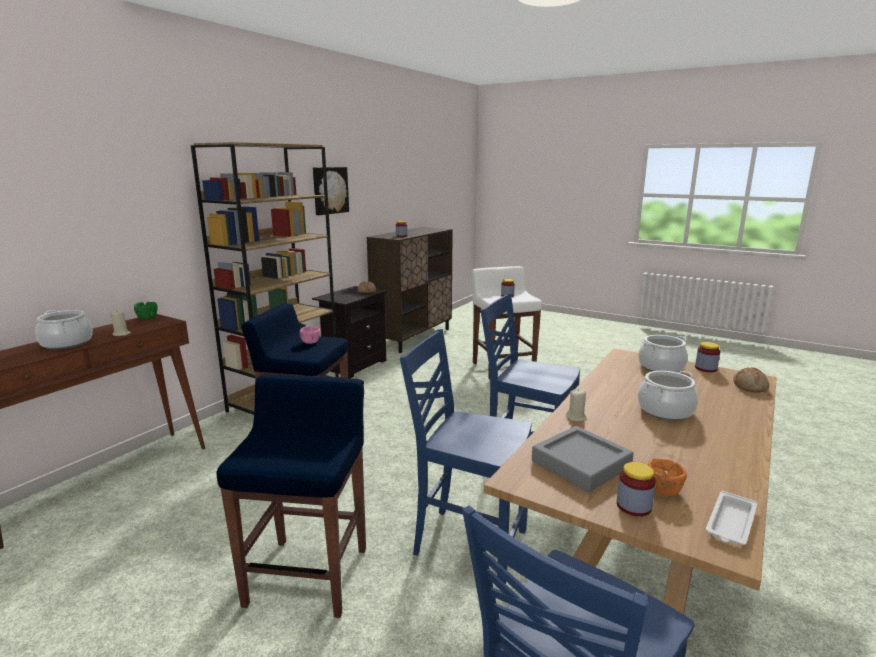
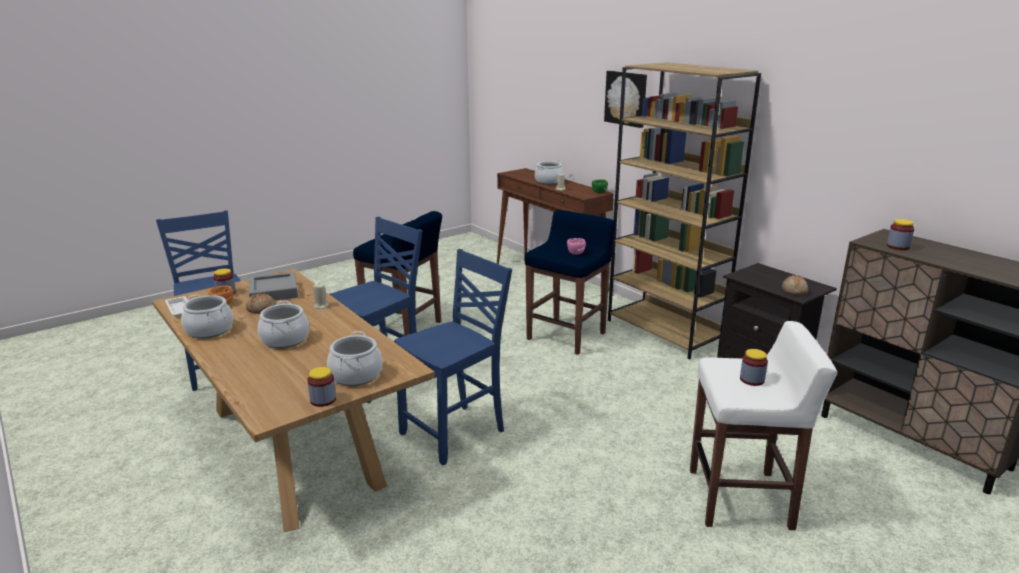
camera: 110 degrees right, 5 degrees up
picture [313,167,349,215] -> picture moved to [604,71,647,128]
bread [733,367,769,393] -> bread moved to [246,292,277,314]
none -> cooking pot [181,294,233,338]

